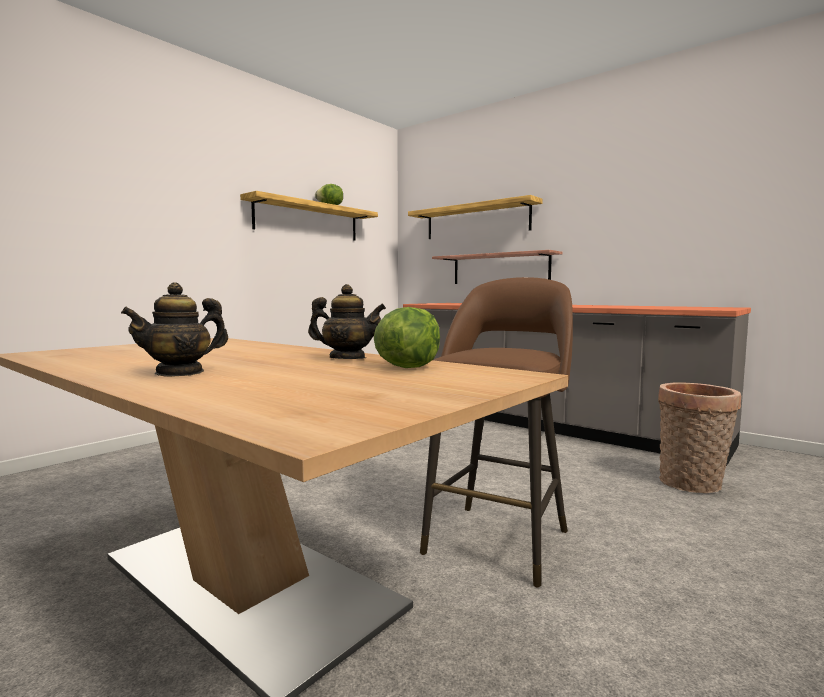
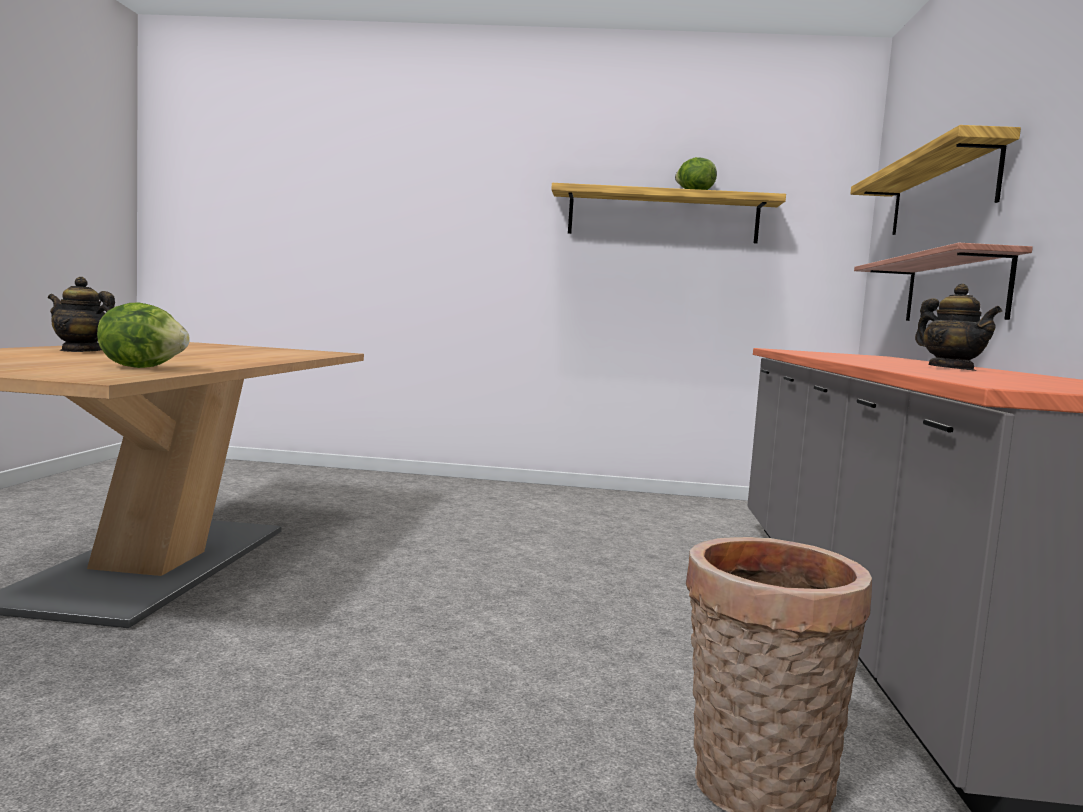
camera: 55 degrees right, 0 degrees up
teapot [308,284,386,359] -> teapot moved to [915,284,1002,371]
brown stool [420,277,573,588] -> none

